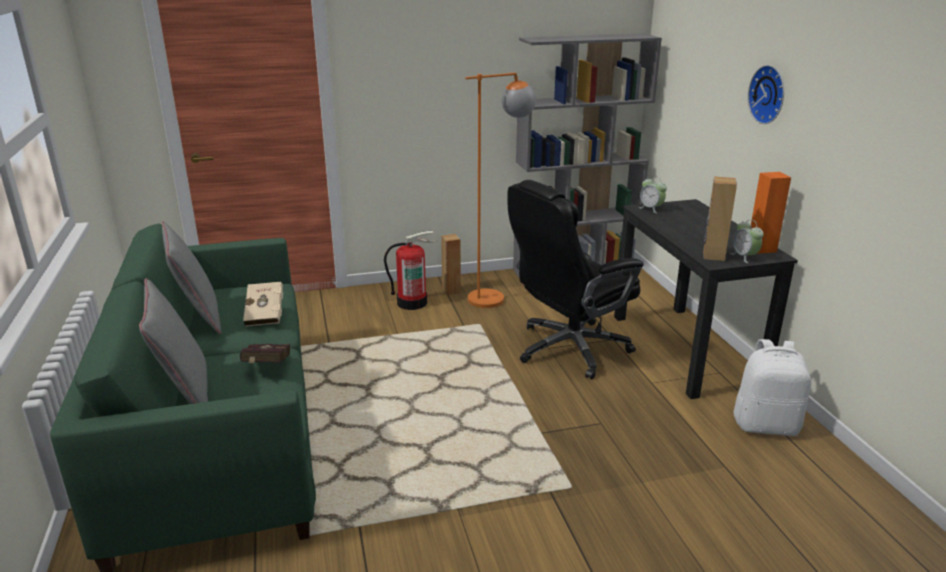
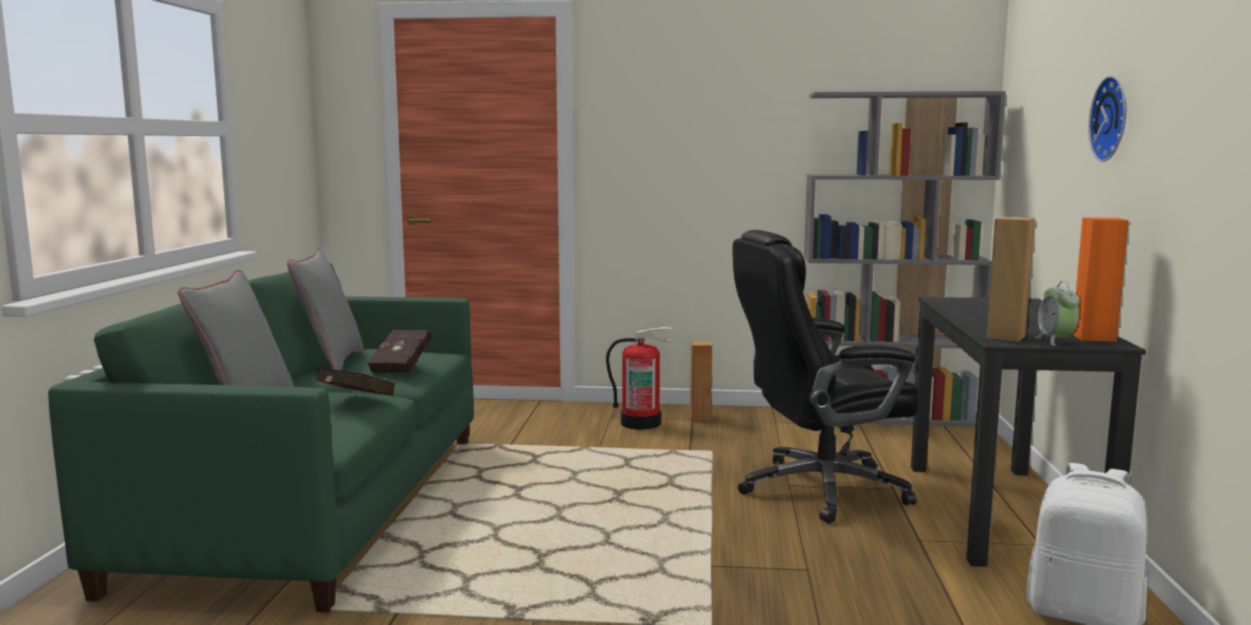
camera: 20 degrees right, 15 degrees down
beige book [243,282,283,327] -> red book [368,330,432,372]
orange floor lamp [465,72,536,308] -> none
alarm clock [638,176,667,213] -> none

